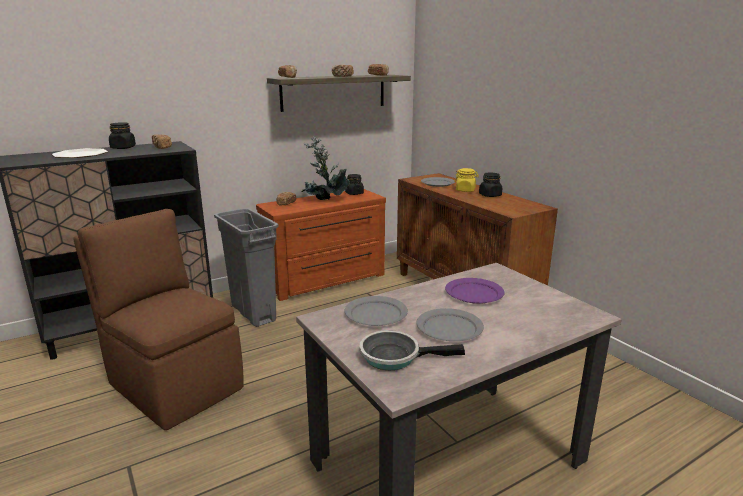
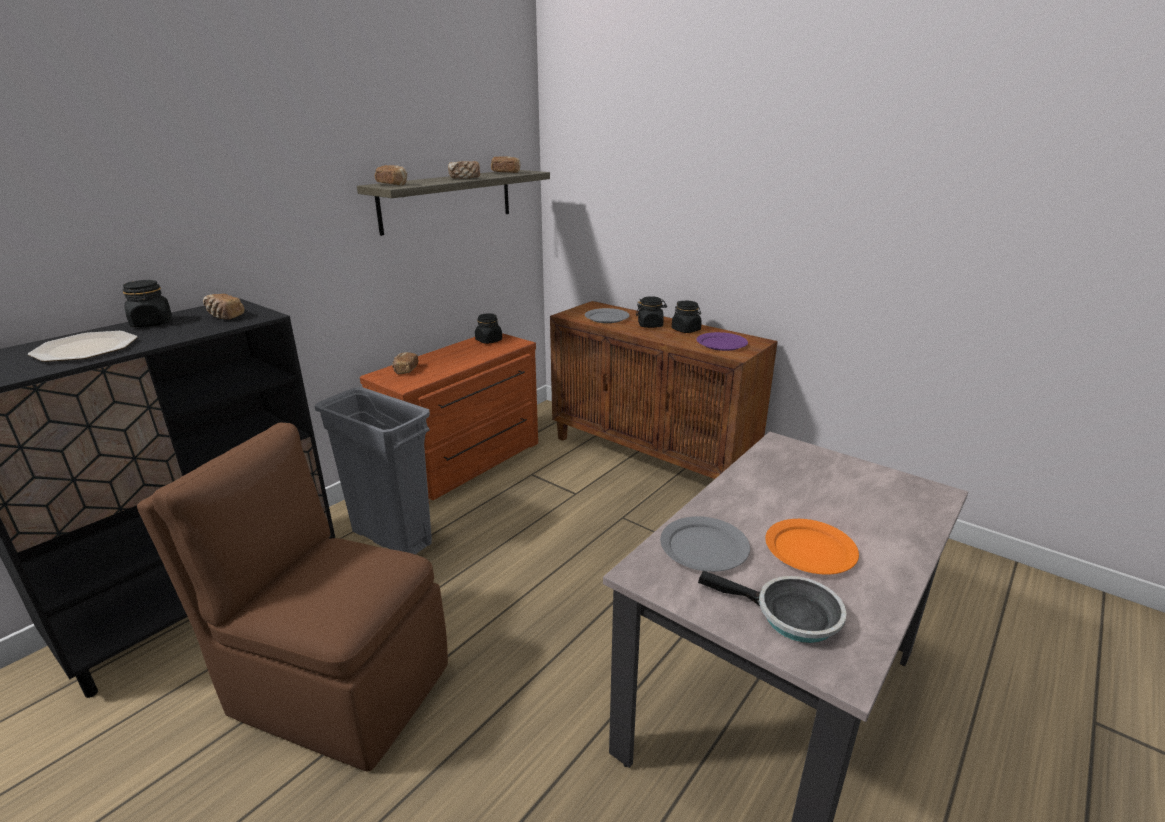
camera: 20 degrees left, 5 degrees up
potted plant [302,136,350,200] -> none
frying pan [360,330,465,370] -> frying pan turned 135 degrees counterclockwise [698,571,847,643]
grey plate [416,308,484,341] -> orange plate [765,519,859,575]
purple plate [445,278,505,304] -> purple plate moved to [696,332,748,351]
yellow jar [455,168,479,192] -> black jar [636,296,667,328]

